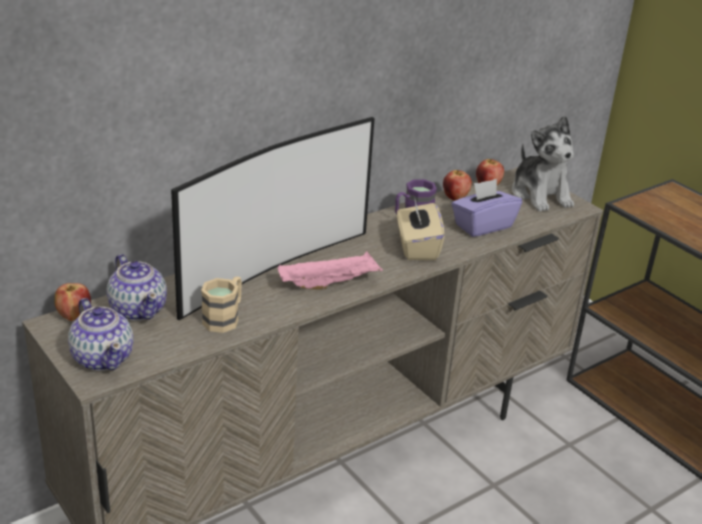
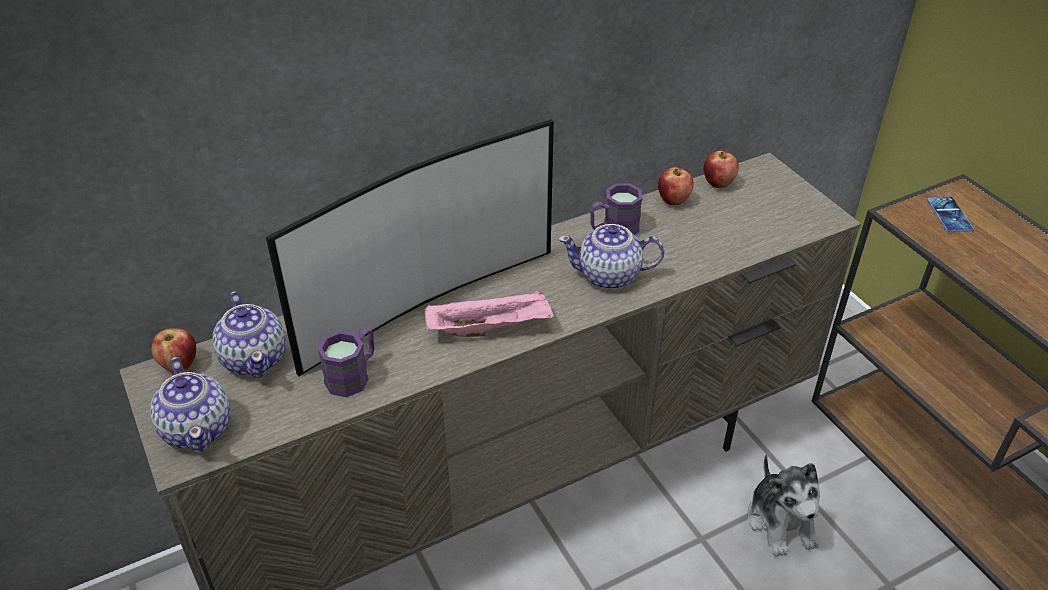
camera: 10 degrees right, 10 degrees up
beige mug [201,277,242,333] -> purple mug [317,327,374,397]
beige tissue box [397,200,445,260] -> teapot [558,224,664,289]
purple tissue box [451,179,522,237] -> none
plush toy [512,116,574,212] -> plush toy moved to [748,454,820,557]
none -> phone [927,197,974,232]

